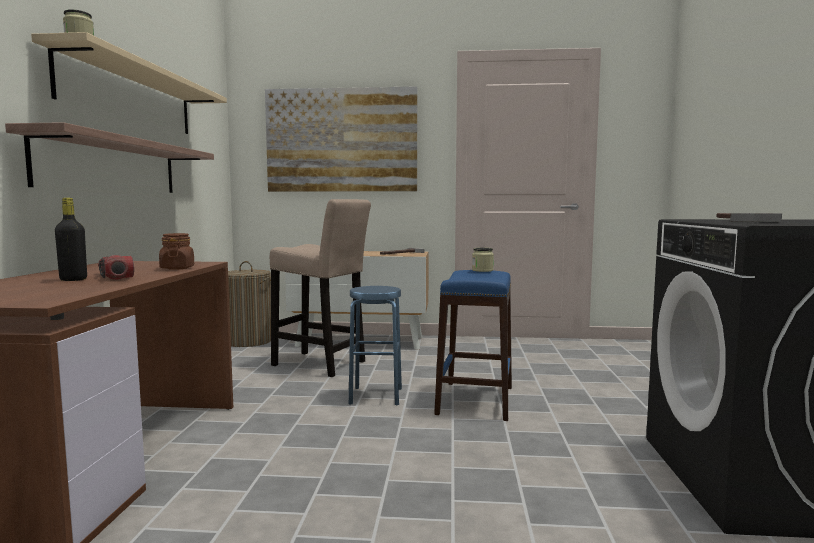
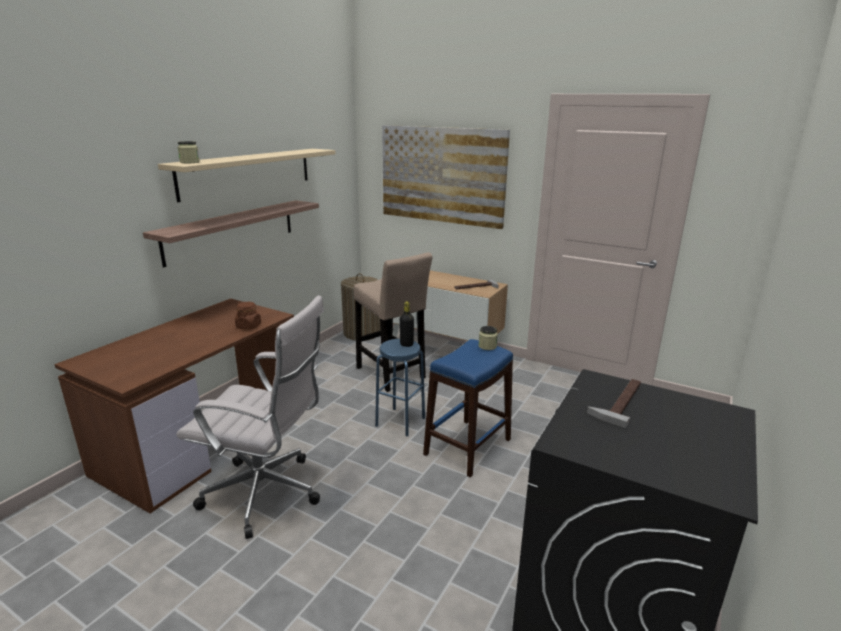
camera: 25 degrees right, 15 degrees up
black bottle [55,198,87,281] -> black bottle moved to [400,301,414,347]
flashlight [98,255,134,280] -> none
none -> white office chair [176,295,324,539]

